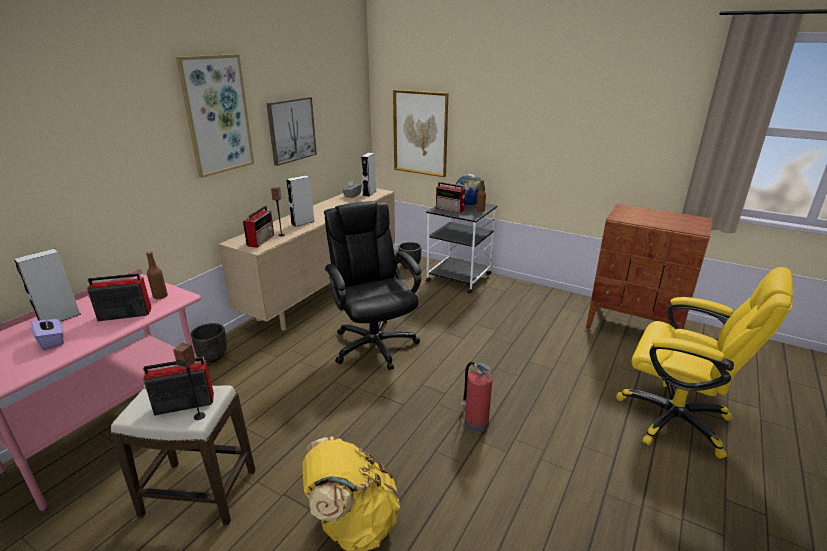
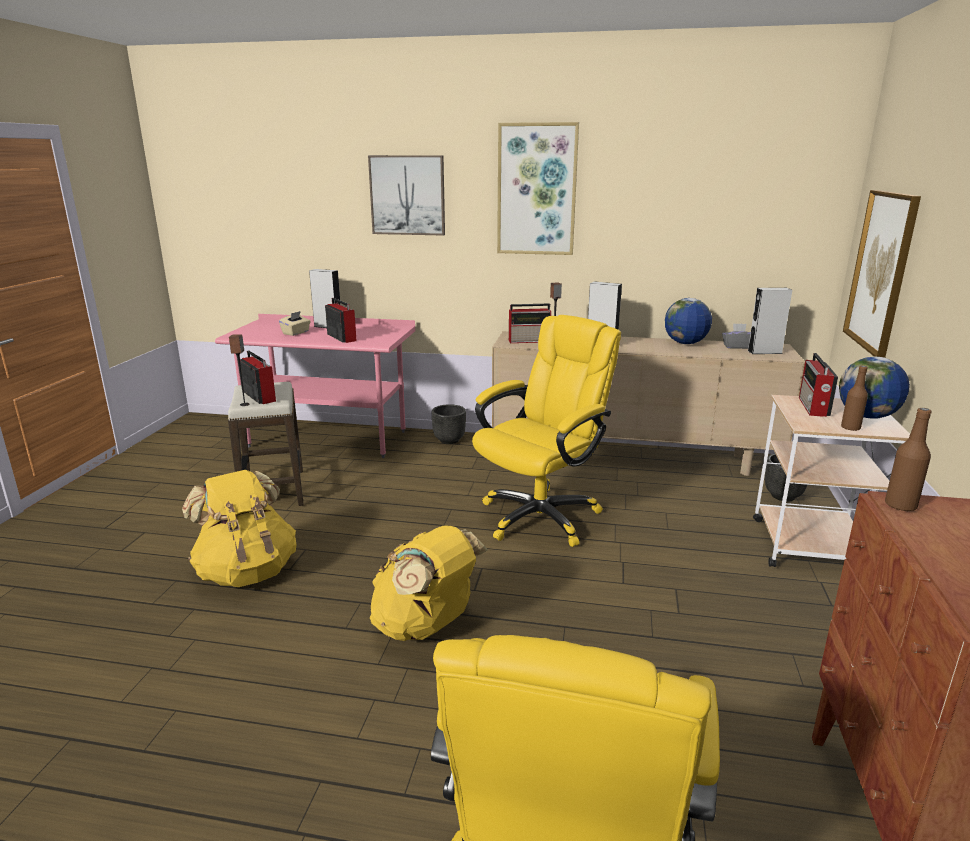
camera: 70 degrees right, 5 degrees down
purple tissue box [30,317,64,350] -> beige tissue box [279,311,311,336]
brown bottle [146,252,168,299] -> brown bottle moved to [885,408,932,512]
picture [266,97,317,166] -> picture moved to [368,155,445,236]
black office chair [324,201,421,370] -> yellow office chair [472,315,621,547]
black cart [426,203,498,294] -> beige cart [753,395,910,567]
fire extinguisher [462,362,493,433] -> yellow backpack [370,526,488,641]
none -> globe [665,298,712,344]

